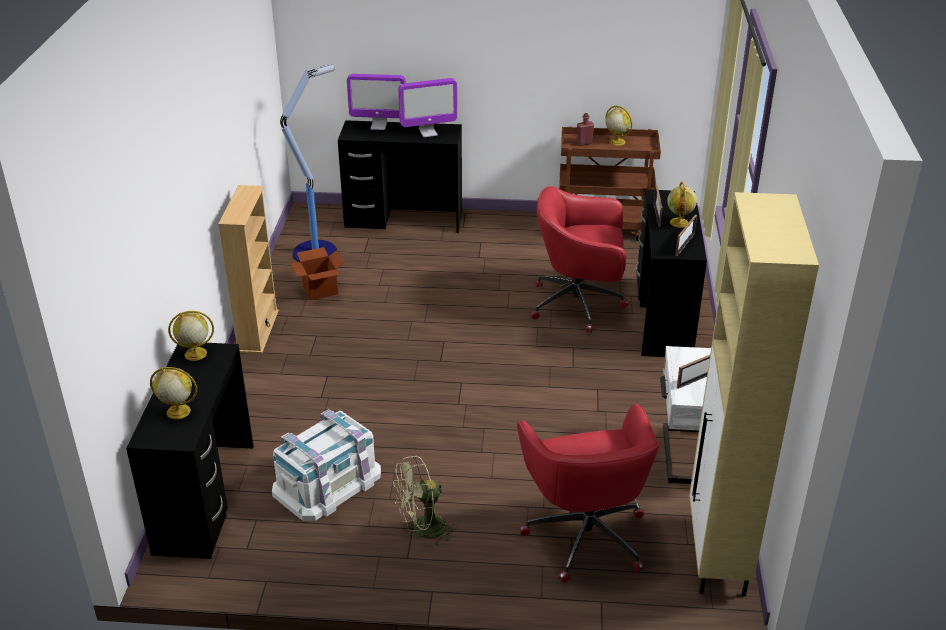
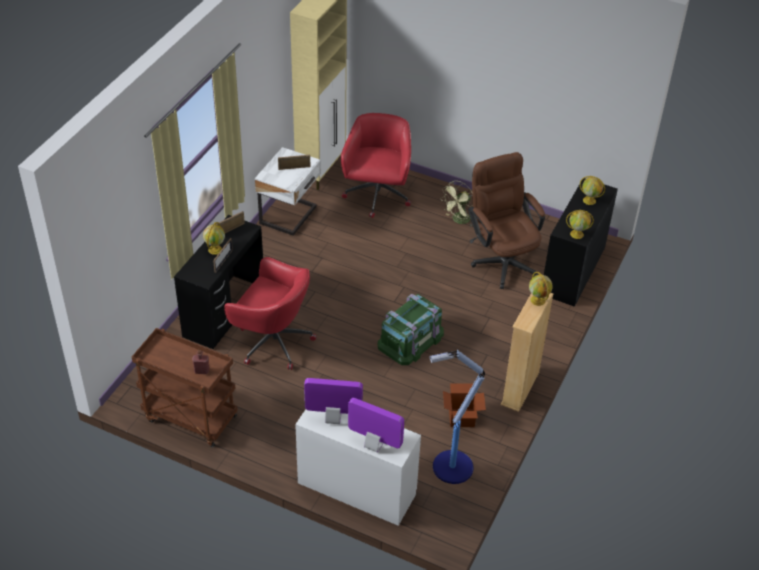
camera: 160 degrees left, 10 degrees up
white storage box [272,409,381,521] -> brown office chair [468,152,545,289]
black desk [338,120,462,233] -> white desk [295,410,421,526]
green fan [393,455,457,547] -> green fan turned 135 degrees clockwise [440,181,472,226]
globe [606,105,632,146] -> globe moved to [529,272,553,306]
none -> green storage box [378,294,444,365]

